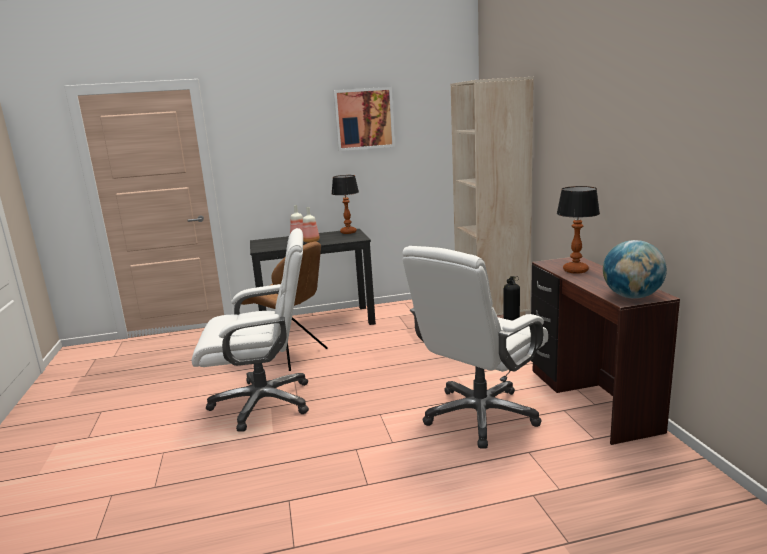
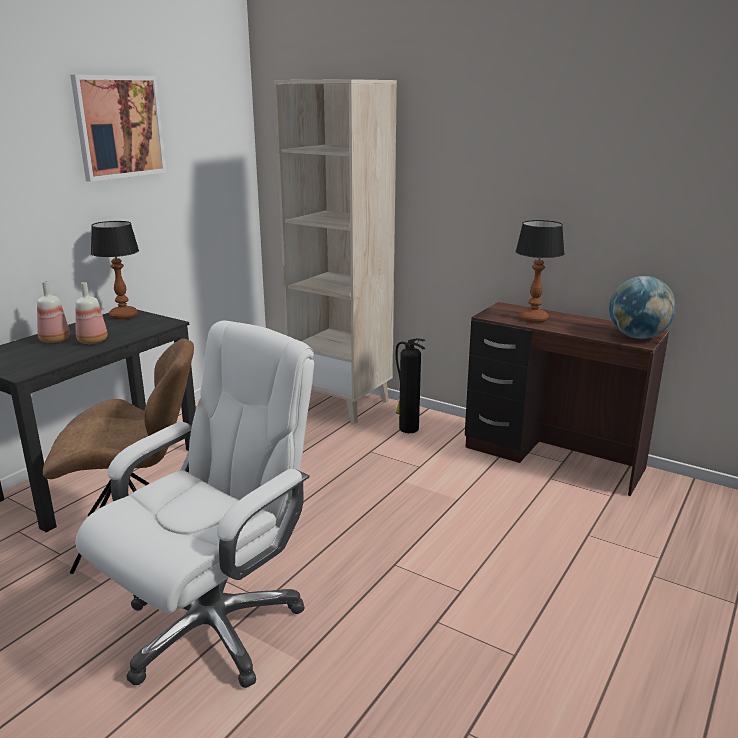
camera: 45 degrees left, 5 degrees up
white office chair [402,246,548,448] -> none

